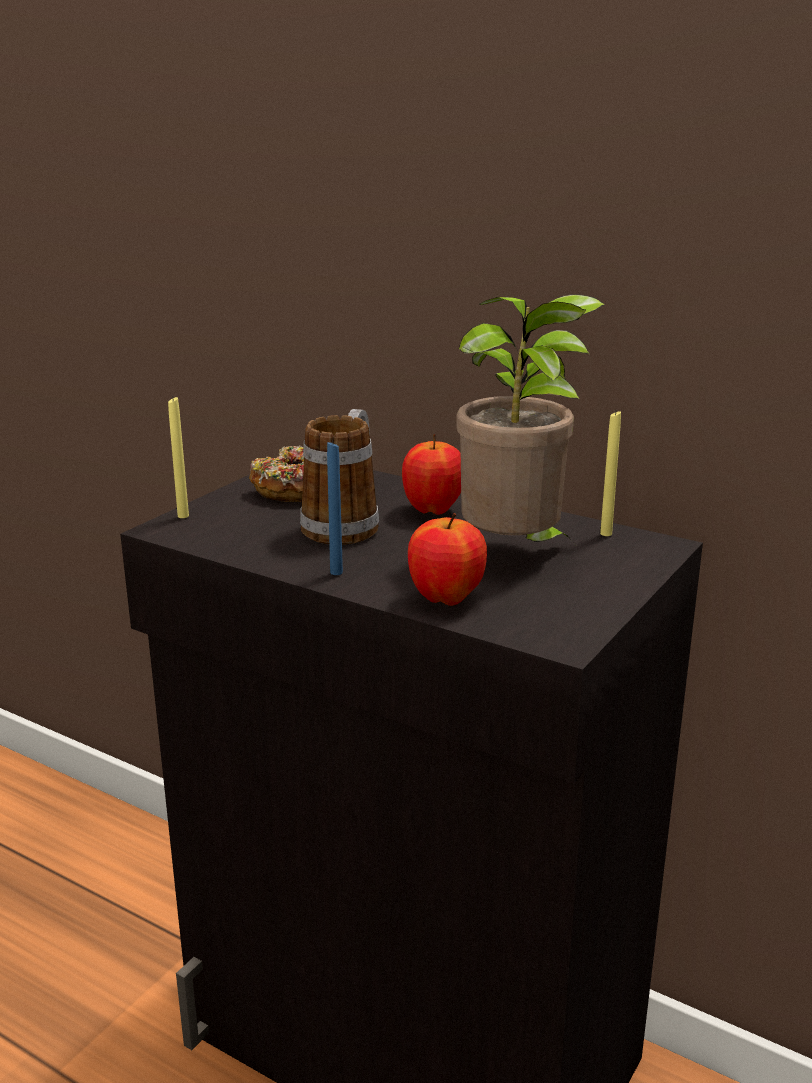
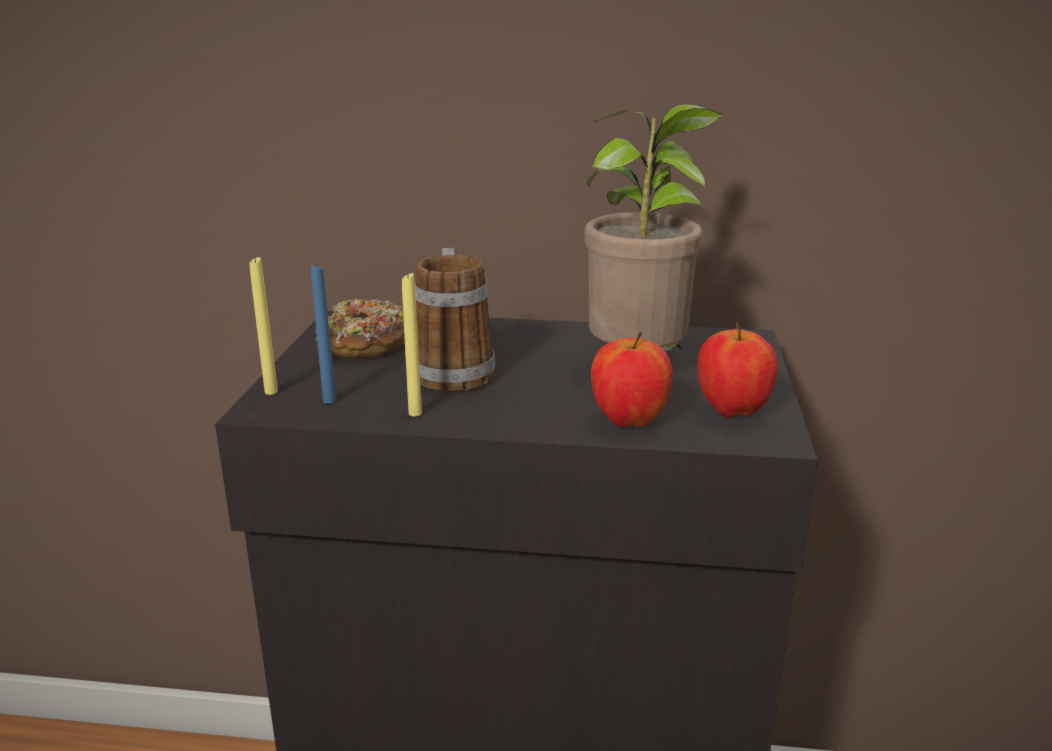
camera: 25 degrees left, 0 degrees up
blue candle [327,440,343,575] -> blue candle moved to [311,263,336,404]
apple [402,434,461,515] -> apple moved to [698,322,778,418]
yellow candle [600,411,621,536] -> yellow candle moved to [402,272,422,417]

